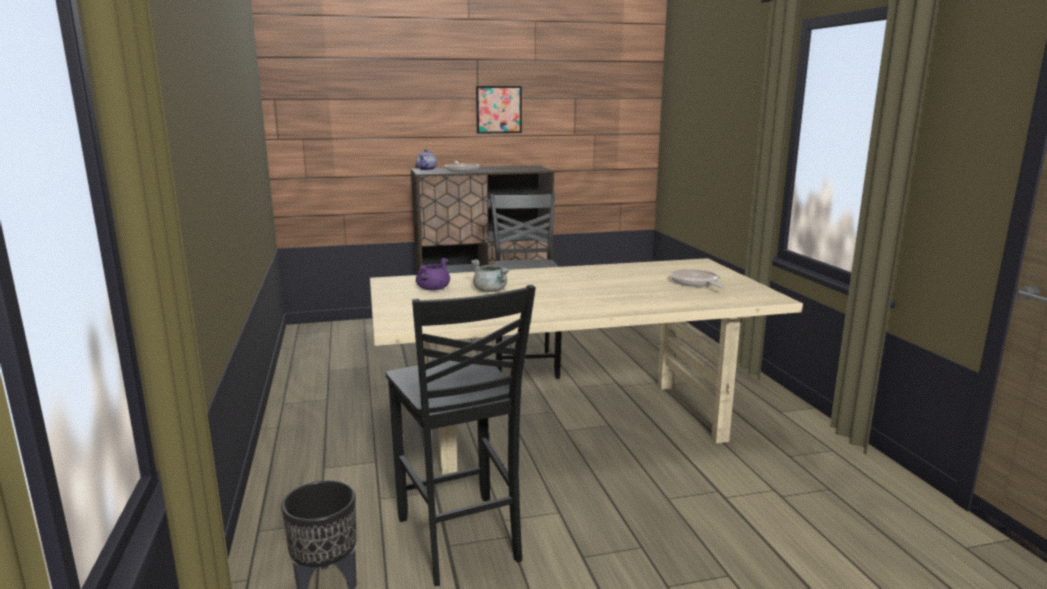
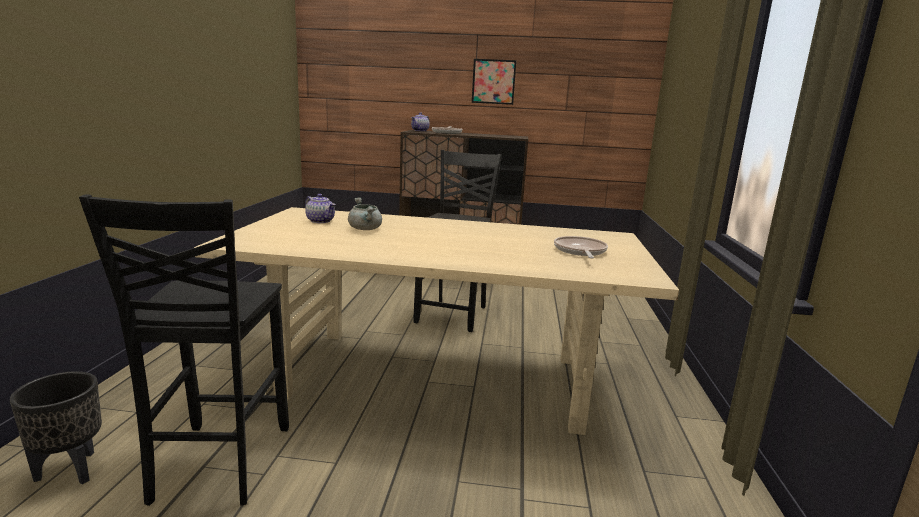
camera: 20 degrees right, 0 degrees up
purple cooking pot [416,258,450,290] -> teapot [305,194,335,223]

